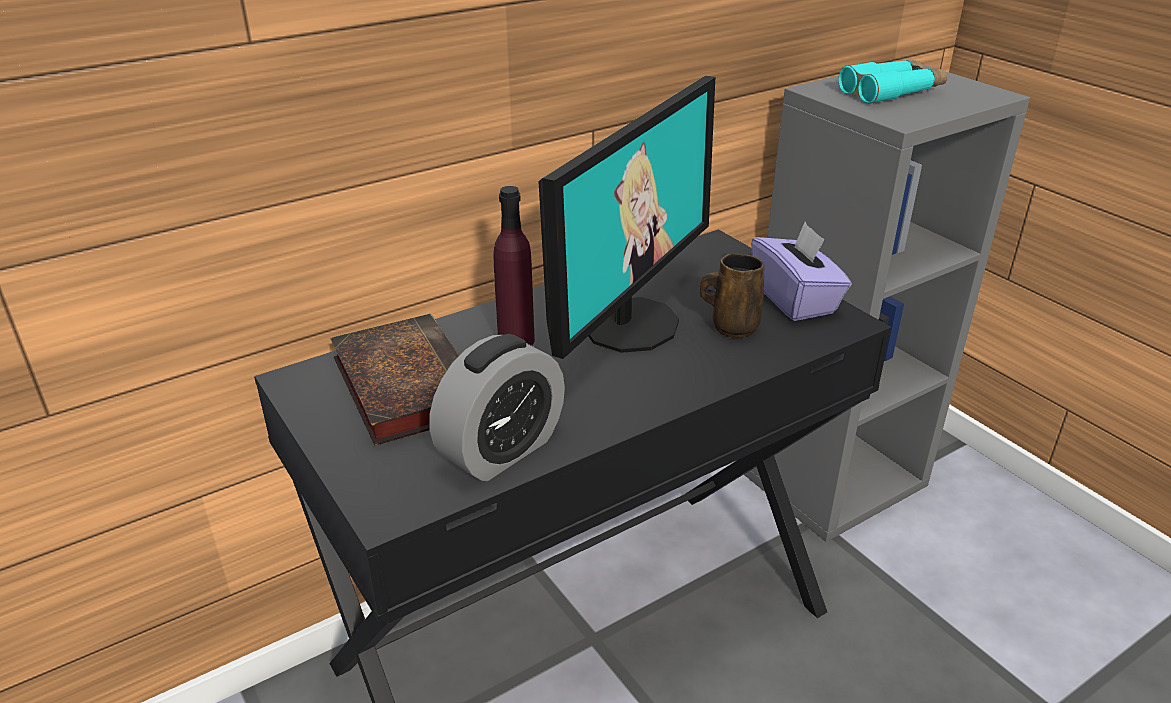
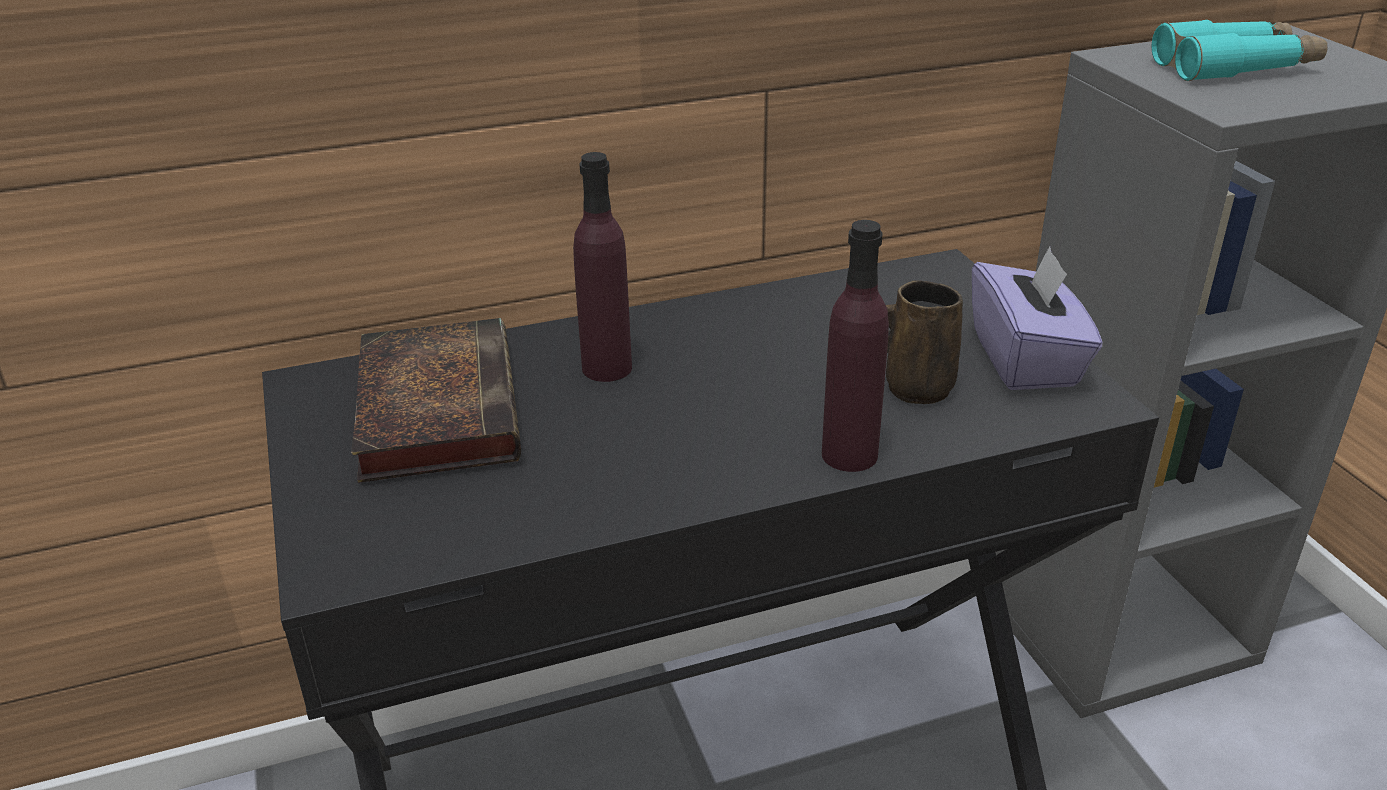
camera: 15 degrees right, 0 degrees up
alarm clock [429,334,565,481] -> none
monitor [539,76,715,359] -> none
none -> purple bottle [822,220,889,472]

